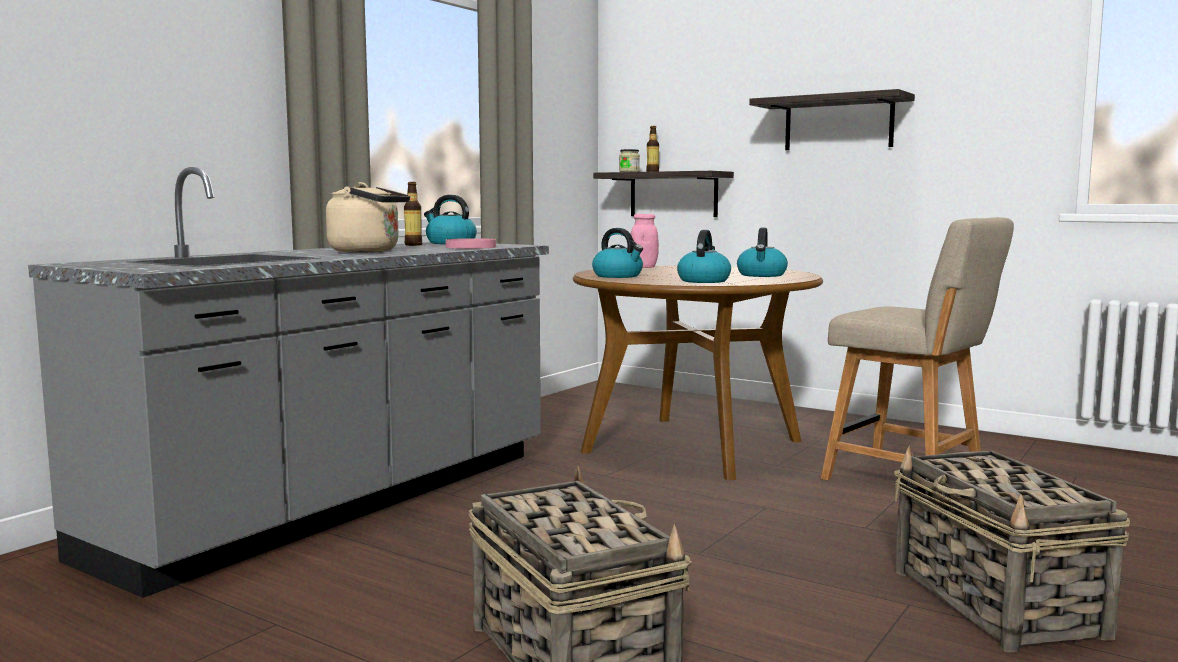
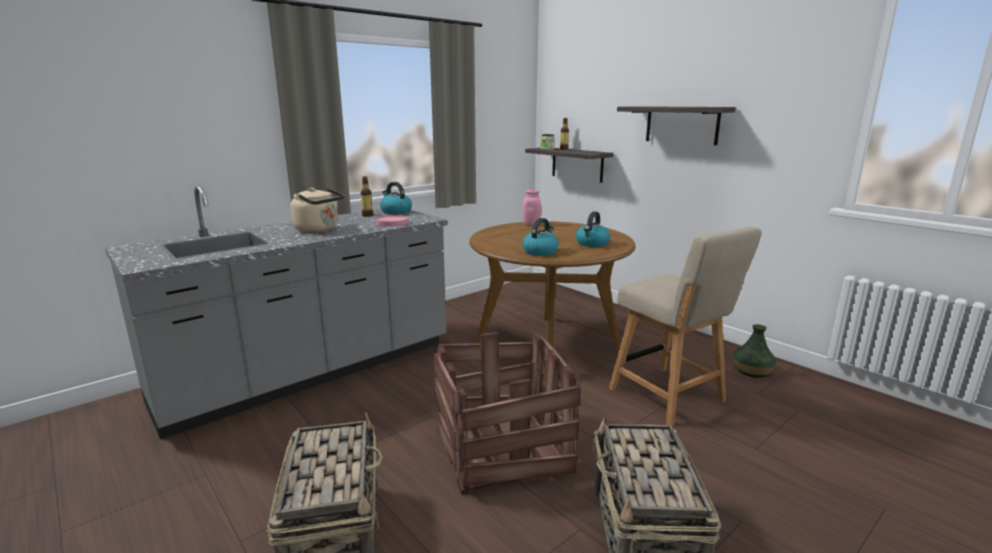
camera: 15 degrees right, 10 degrees up
kettle [592,228,643,278] -> none
none -> crate [433,332,581,495]
none -> vase [732,324,777,378]

